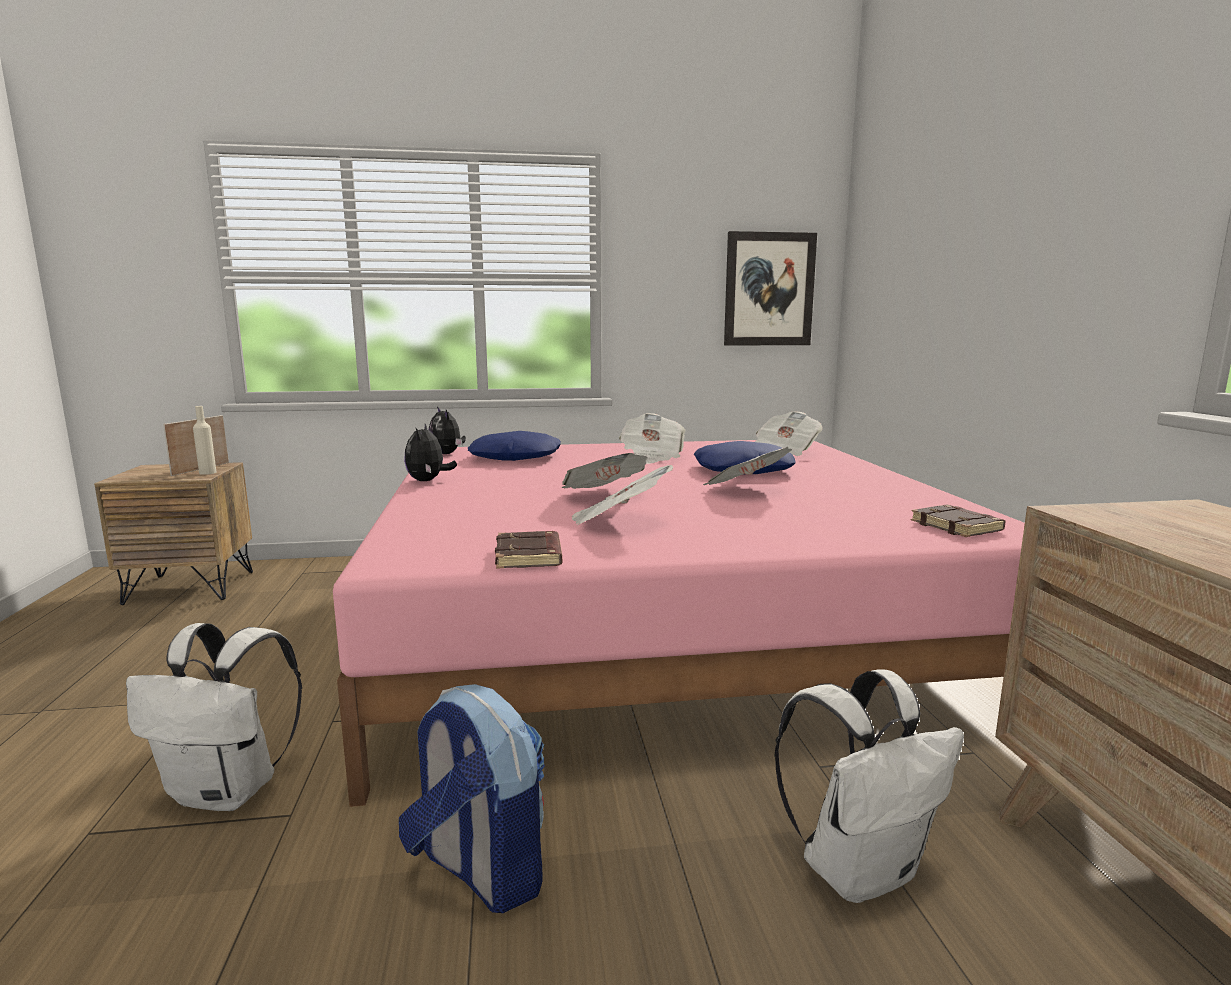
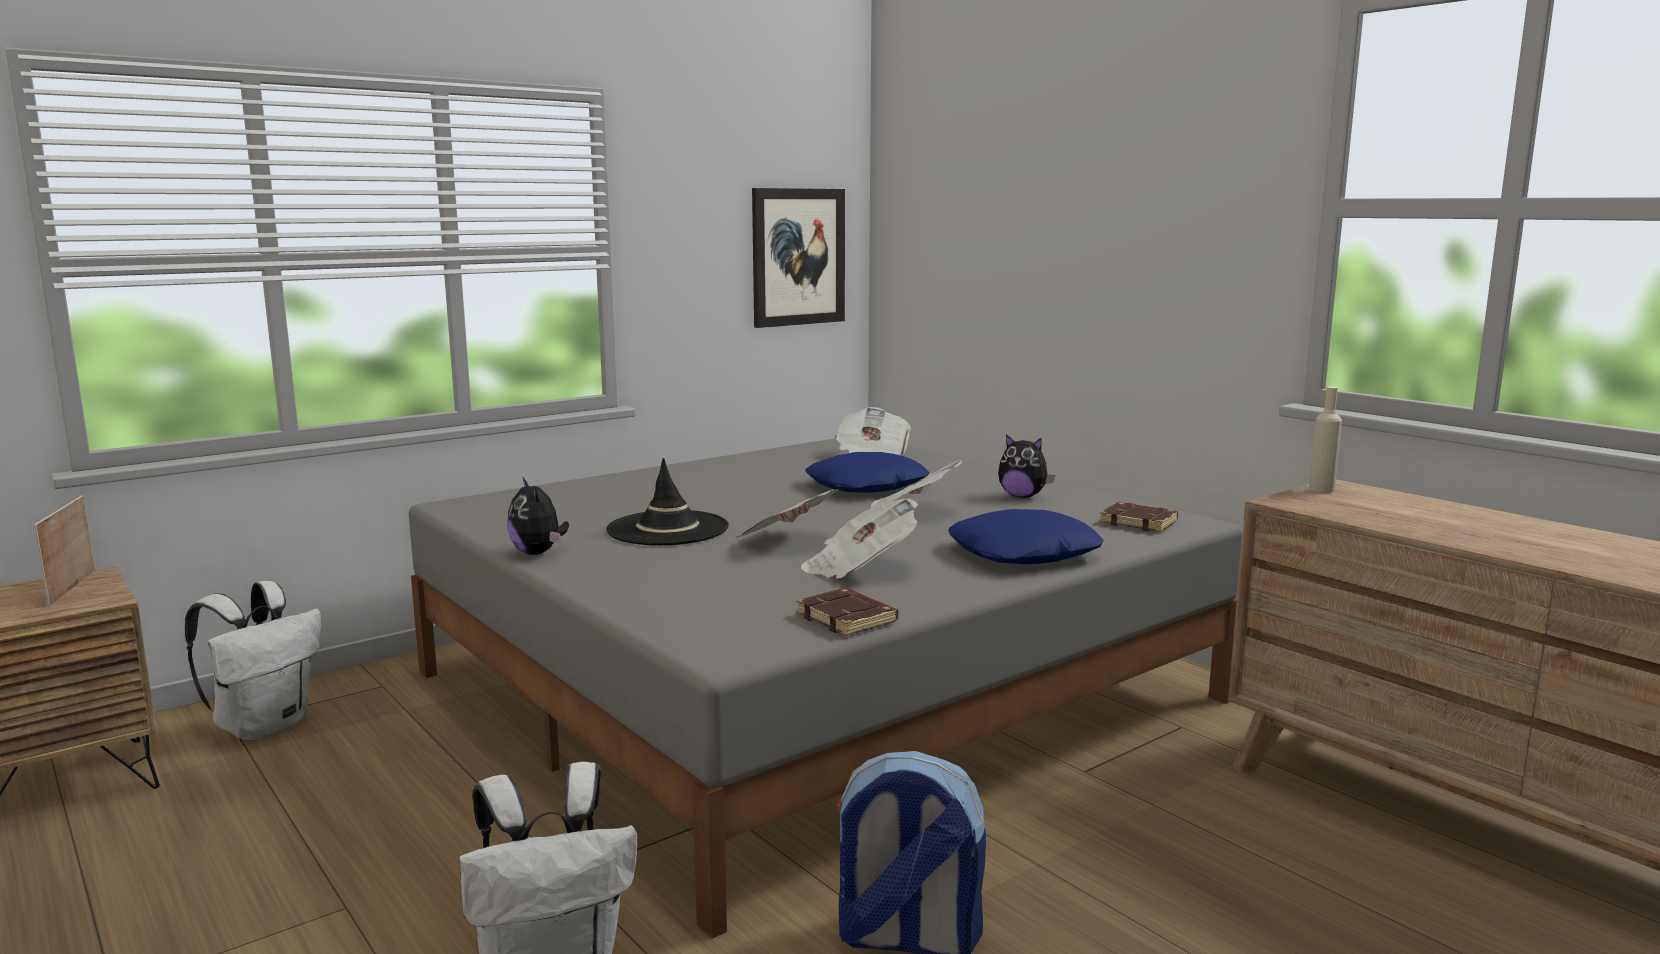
camera: 30 degrees left, 0 degrees up
beige bottle [193,406,217,475] -> beige bottle moved to [1309,387,1342,493]
pink bed [333,440,1025,807] -> grey bed [409,438,1243,939]
plush toy [429,406,466,454] -> plush toy moved to [998,434,1055,498]
blue pillow [468,431,561,461] -> blue pillow moved to [948,509,1103,564]
newspaper [619,413,686,464] -> none
white backpack [774,669,964,903] -> white backpack moved to [185,581,321,740]
none -> black hat [606,458,729,545]

